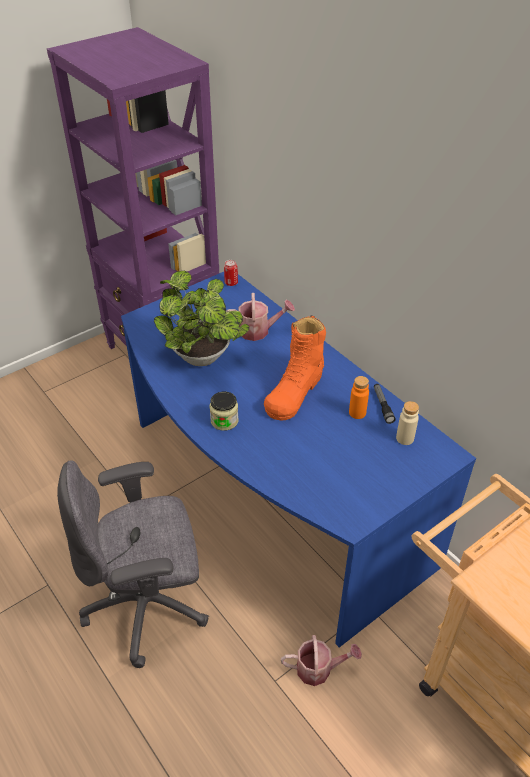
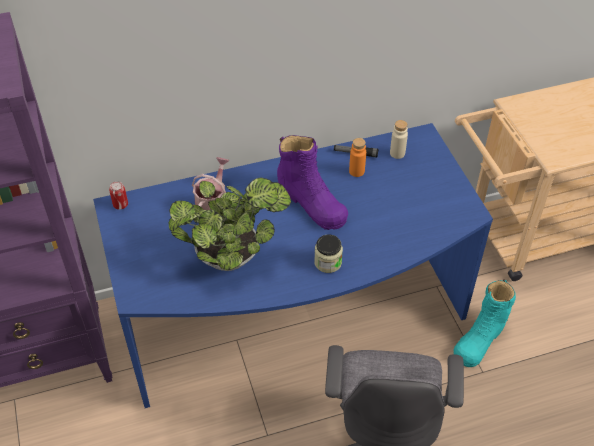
camera: 70 degrees left, 5 degrees up
orange boot [264,316,326,421] -> purple boot [277,135,348,230]
watering can [281,635,362,686] -> turquoise boot [454,279,516,367]

